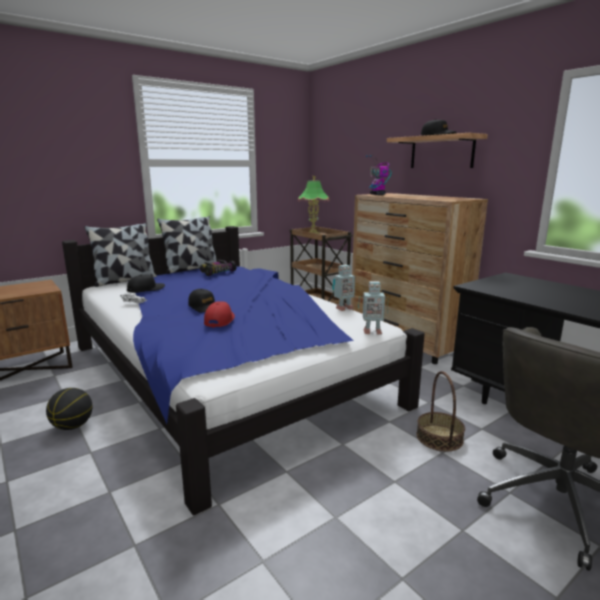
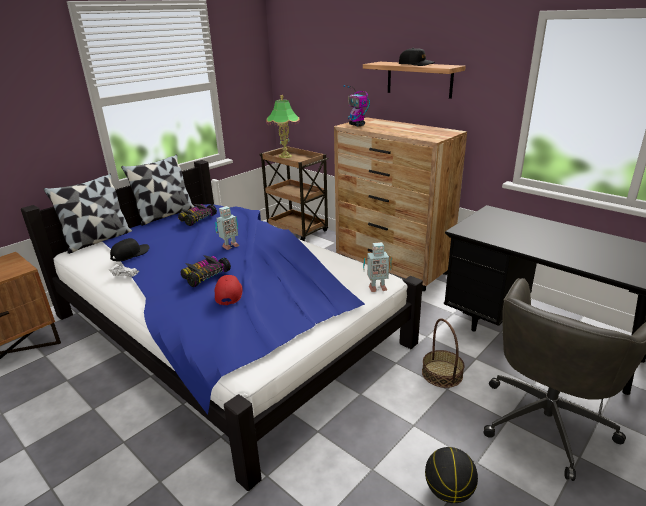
camera: 10 degrees left, 10 degrees up
basketball [46,388,93,430] -> basketball moved to [425,447,478,503]
black cap [188,289,215,313] -> toy car [181,255,231,287]
toy robot [332,265,355,311] -> toy robot moved to [215,206,239,250]

